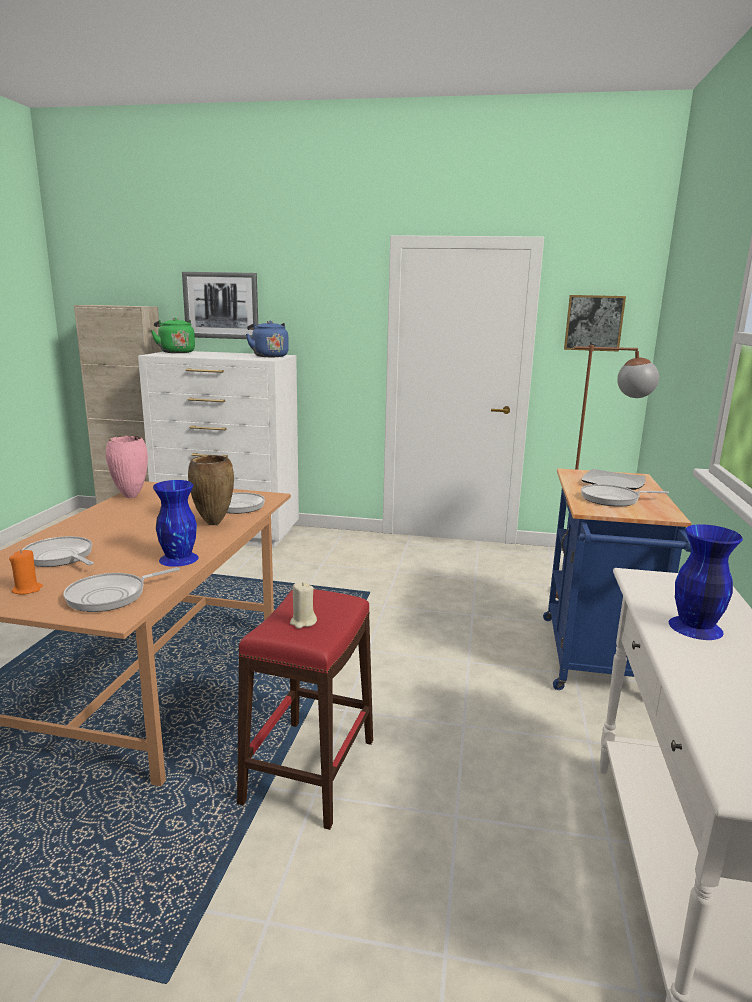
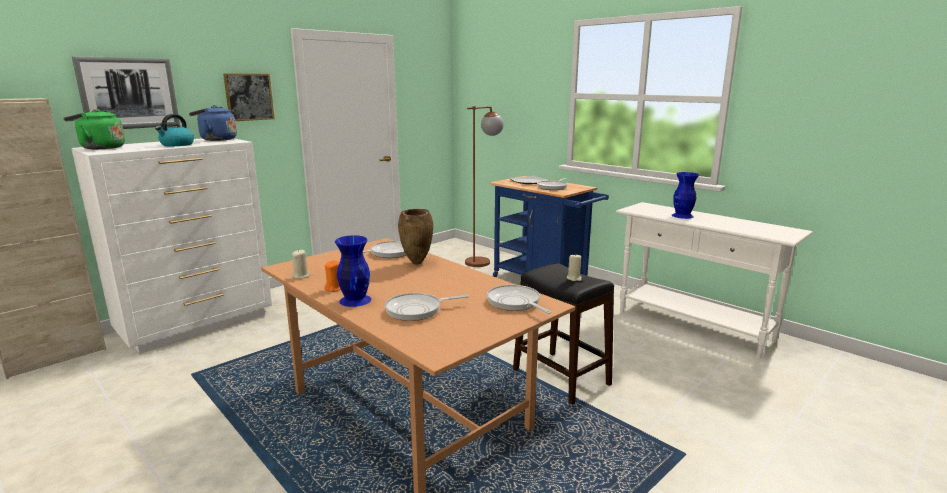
camera: 55 degrees left, 0 degrees up
orange candle [9,550,43,595] -> orange candle moved to [324,261,341,292]
frying pan [63,567,180,612] -> frying pan turned 150 degrees clockwise [487,285,552,314]
pink vase [106,436,148,498] -> beige candle [292,249,310,279]
blue vase [153,480,199,567] -> blue vase moved to [335,235,371,307]
red stool [237,589,373,830] -> black stool [513,263,614,405]
picture [564,295,626,352] -> picture moved to [223,74,275,121]
none -> kettle [155,114,194,146]

